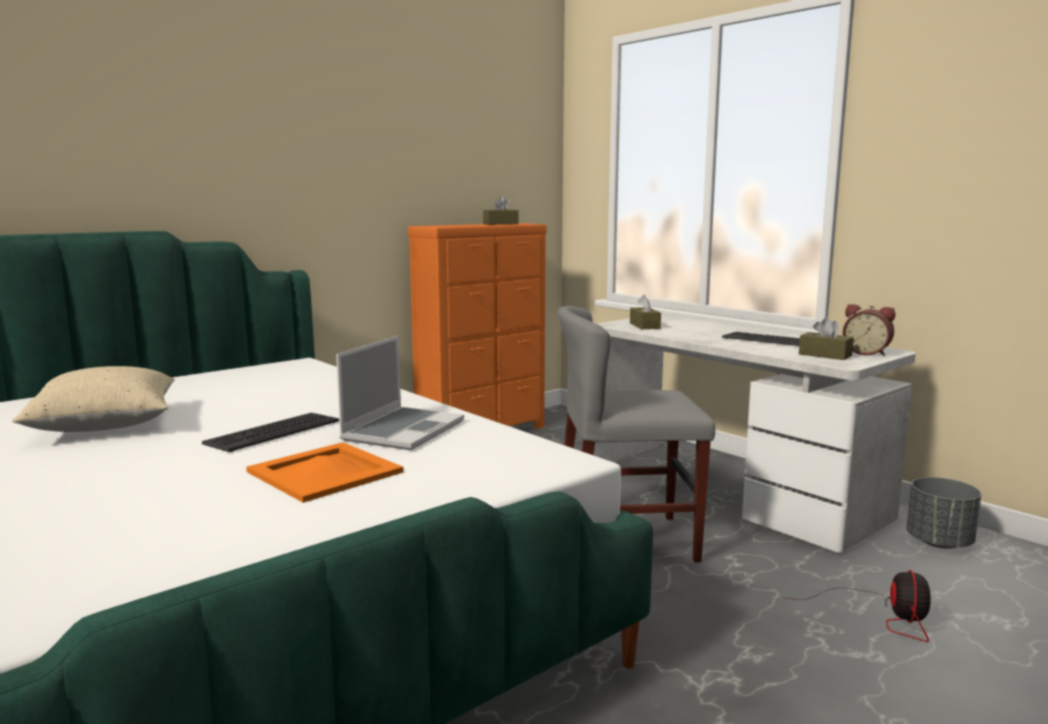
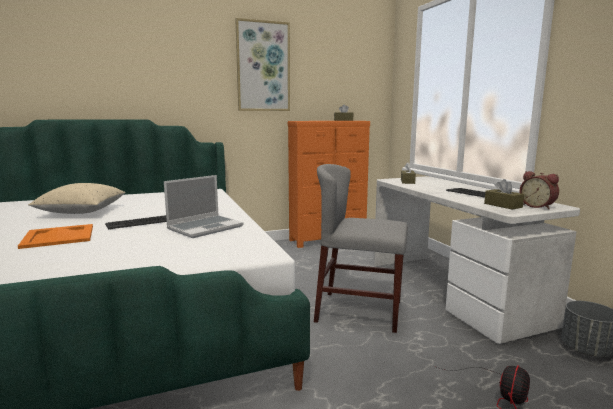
camera: 20 degrees right, 0 degrees up
orange tray [246,442,404,503] -> orange tray moved to [18,224,93,249]
none -> picture [235,18,290,111]

